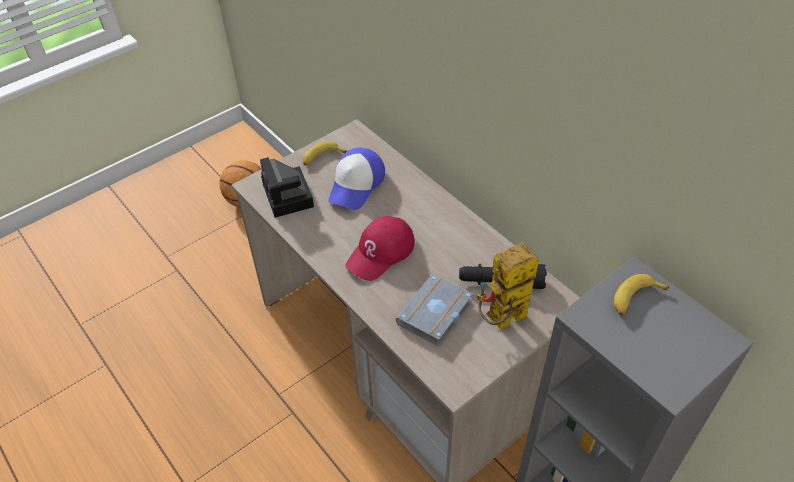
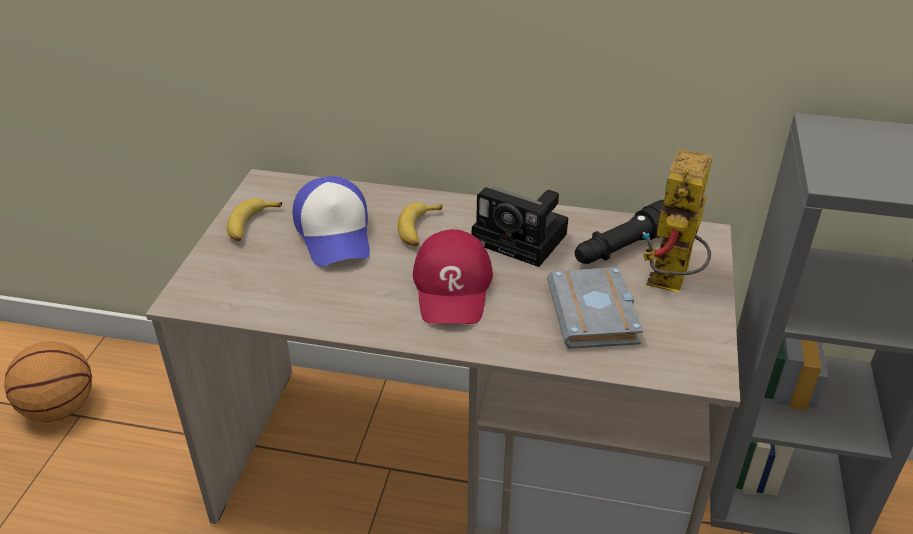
camera: 40 degrees left, 10 degrees down
camera [260,157,314,218] -> camera moved to [472,187,568,267]
banana [614,274,669,316] -> banana moved to [398,202,442,247]

